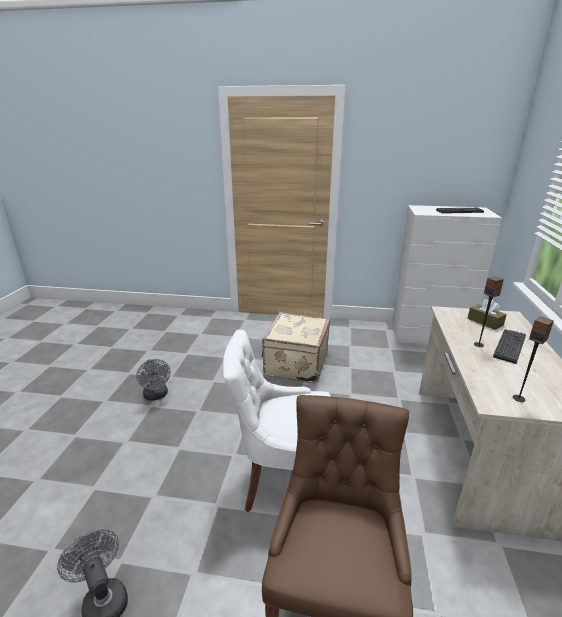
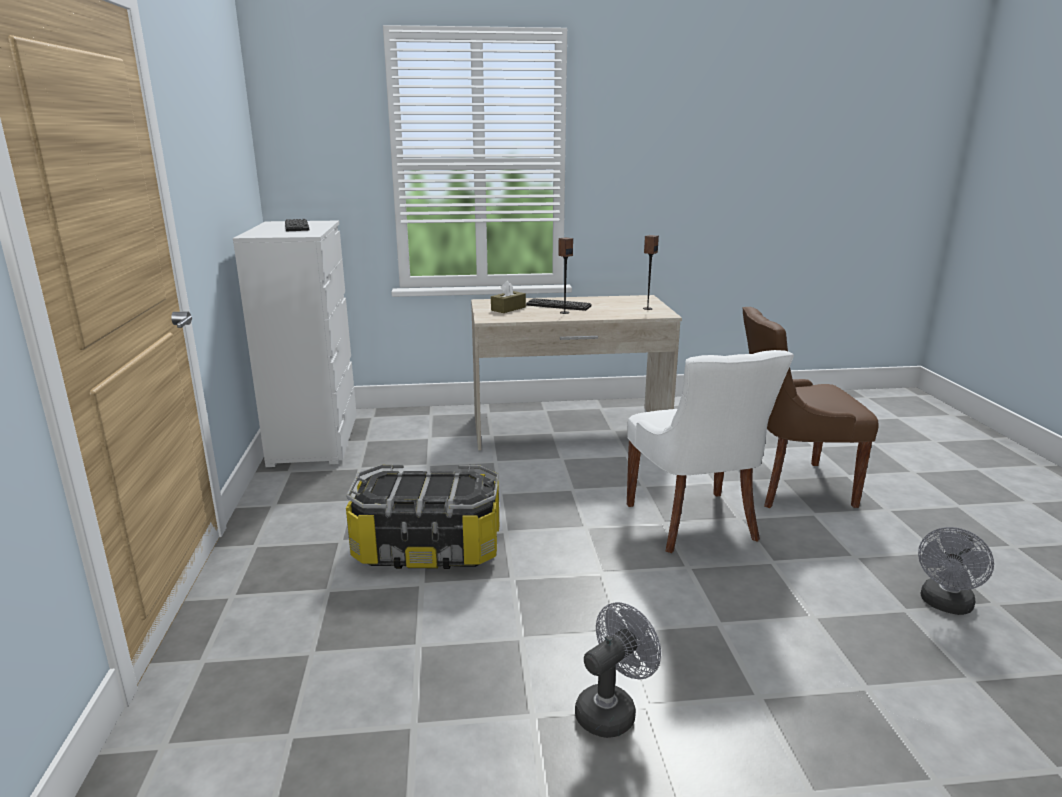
camera: 105 degrees left, 5 degrees down
beige suitcase [262,312,330,383] -> storage box [346,464,499,569]

